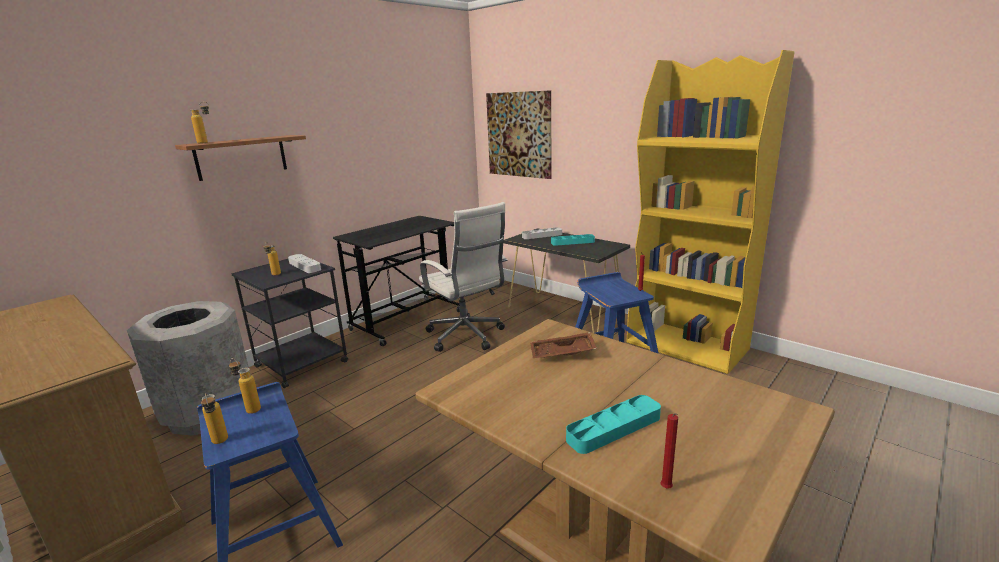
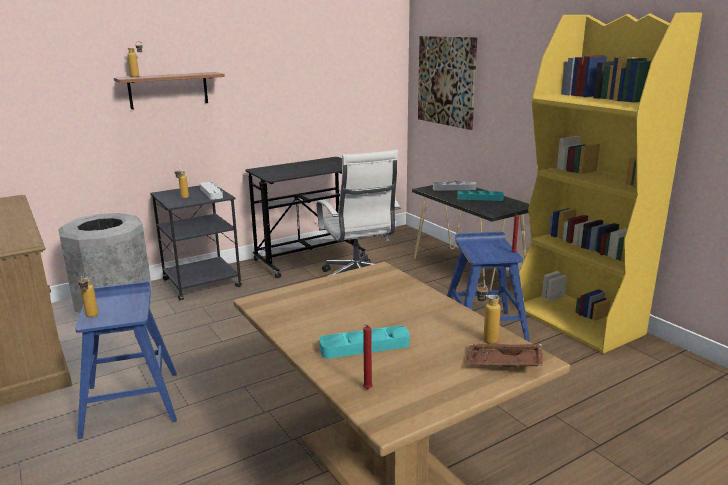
camera: 15 degrees right, 0 degrees up
bottle [229,358,261,414] -> bottle moved to [476,283,501,344]
brown tray [530,332,597,358] -> brown tray moved to [466,344,543,368]

